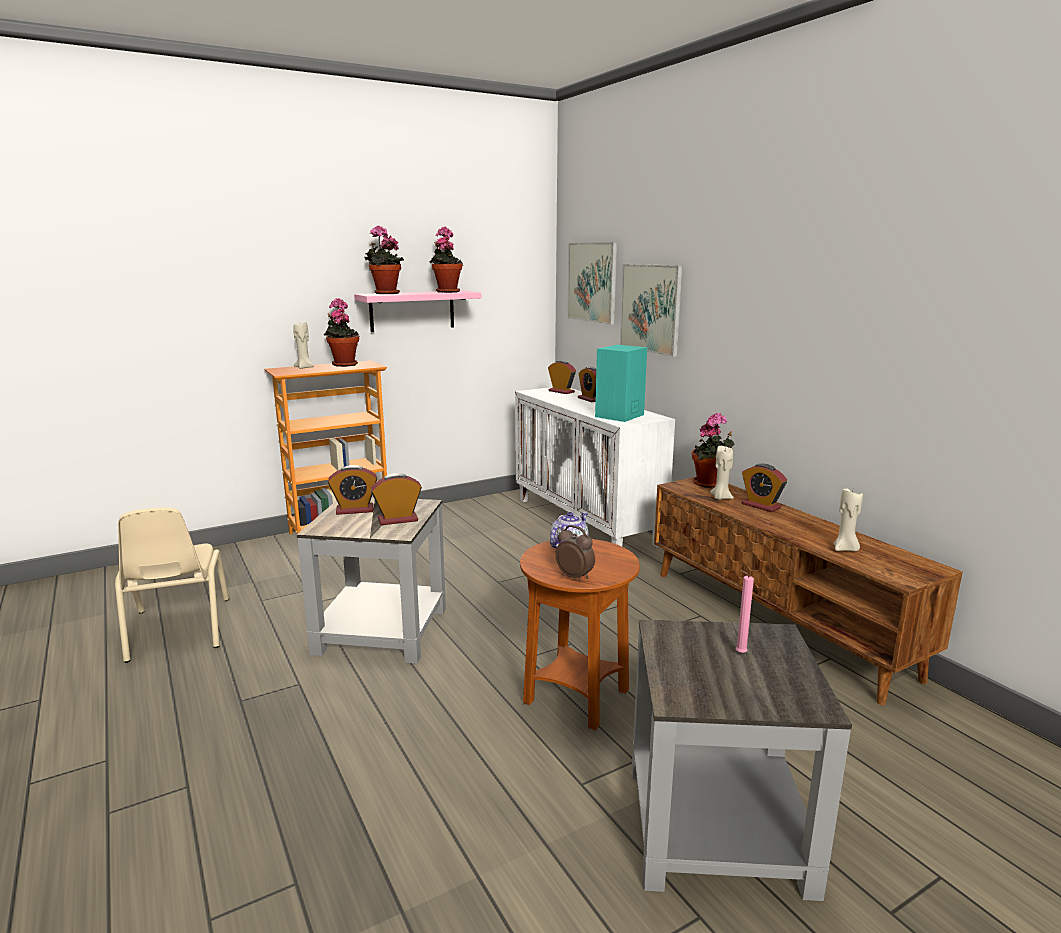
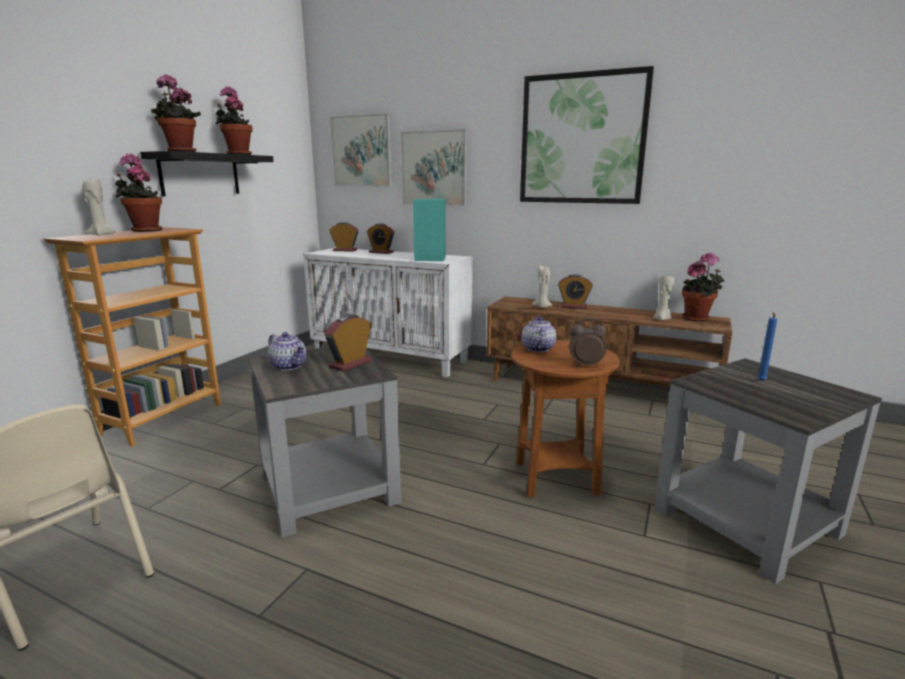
camera: 35 degrees left, 0 degrees up
alarm clock [328,465,377,515] -> teapot [268,332,306,371]
pink shelf [354,291,481,332] -> black shelf [140,151,274,196]
potted plant [692,413,734,488] -> potted plant moved to [682,253,725,322]
pink candle [736,570,754,654] -> blue candle [757,313,777,381]
none -> picture [520,66,654,204]

